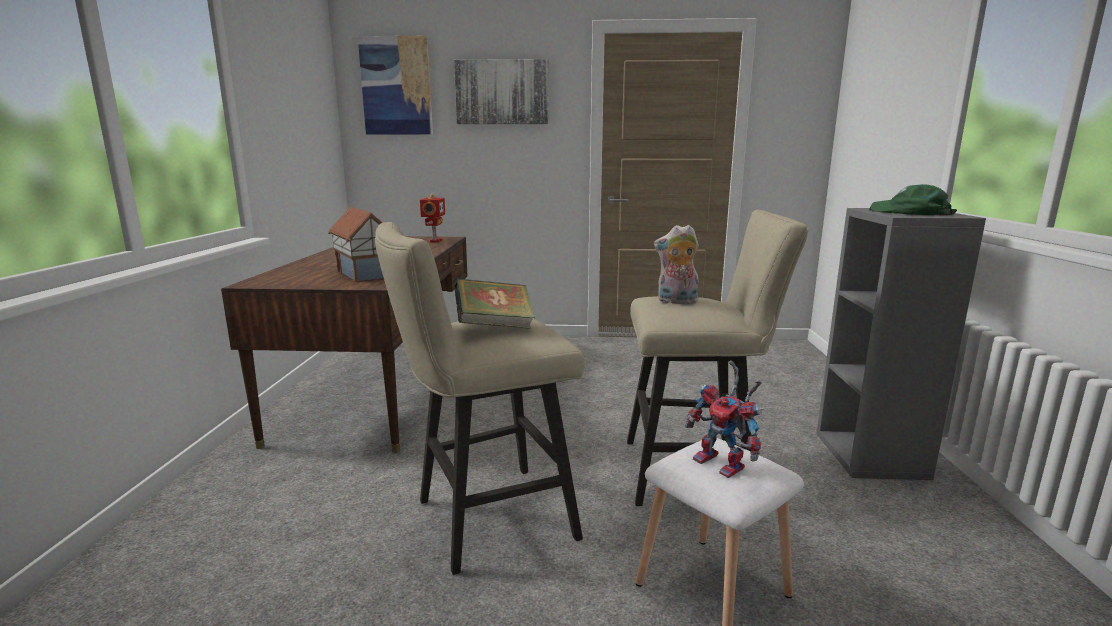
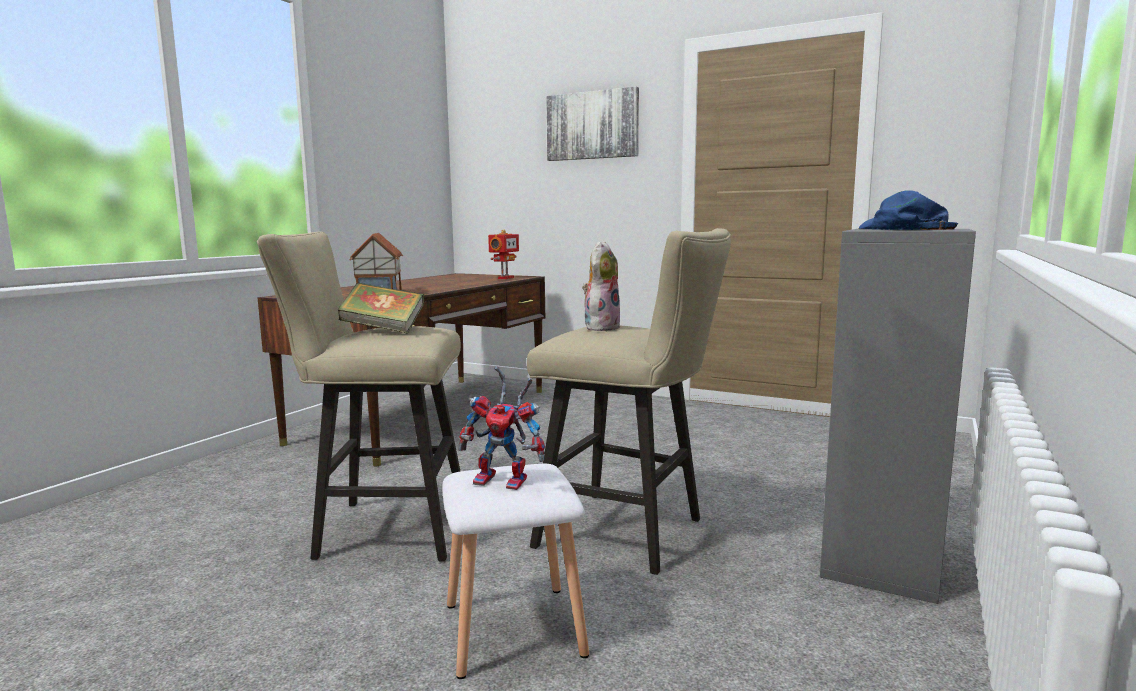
camera: 25 degrees right, 5 degrees down
picture [358,36,433,135] -> none
plush toy [654,225,699,304] -> plush toy turned 90 degrees clockwise [582,241,620,331]
toy robot [685,360,764,478] -> toy robot turned 60 degrees counterclockwise [458,366,545,490]
green cap [869,184,957,216] -> blue cap [859,190,958,230]

